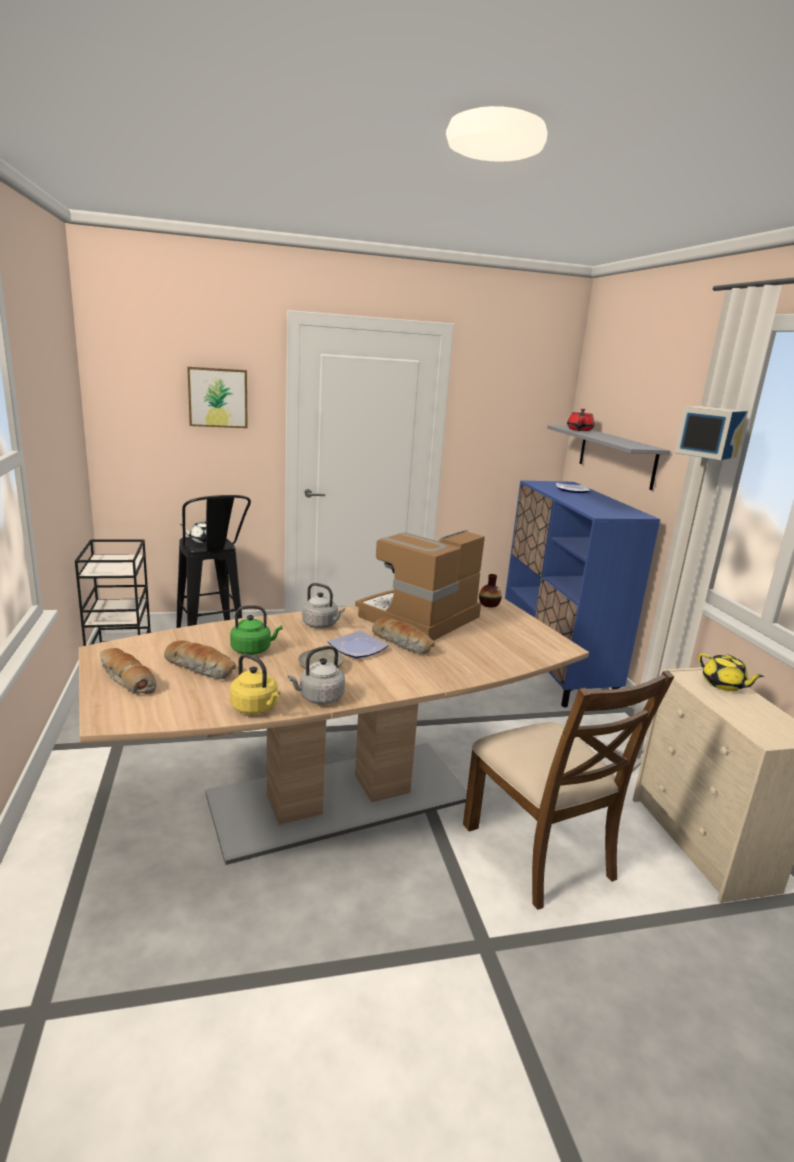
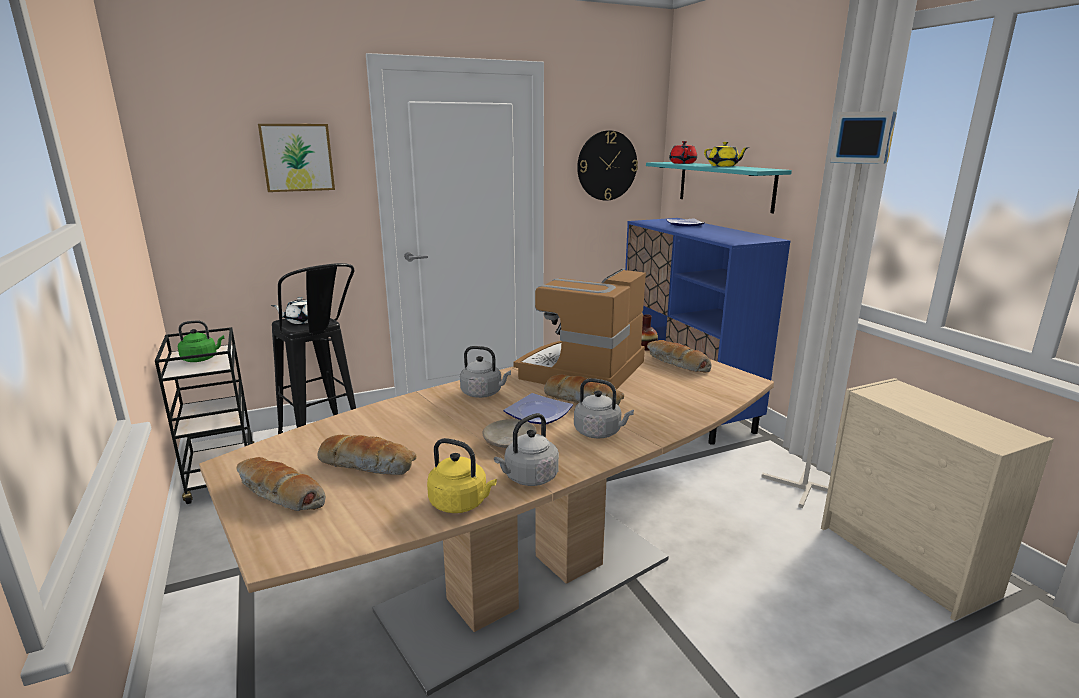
camera: 10 degrees left, 0 degrees up
green kettle [230,605,283,655] -> green kettle moved to [178,320,224,362]
brown chair [463,670,674,910] -> none
grey shelf [547,425,670,490] -> turquoise shelf [646,162,792,213]
yellow teapot [698,653,764,691] -> yellow teapot moved to [704,142,748,167]
none -> grey kettle [574,378,634,438]
none -> wall clock [577,130,638,201]
none -> bread [647,340,712,373]

